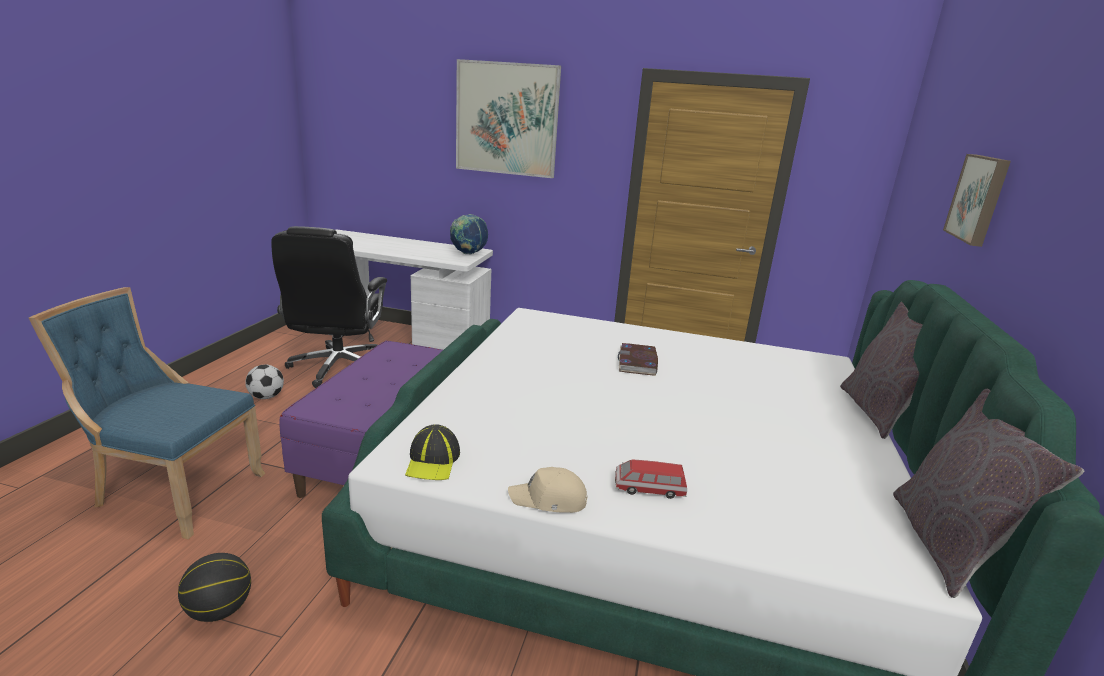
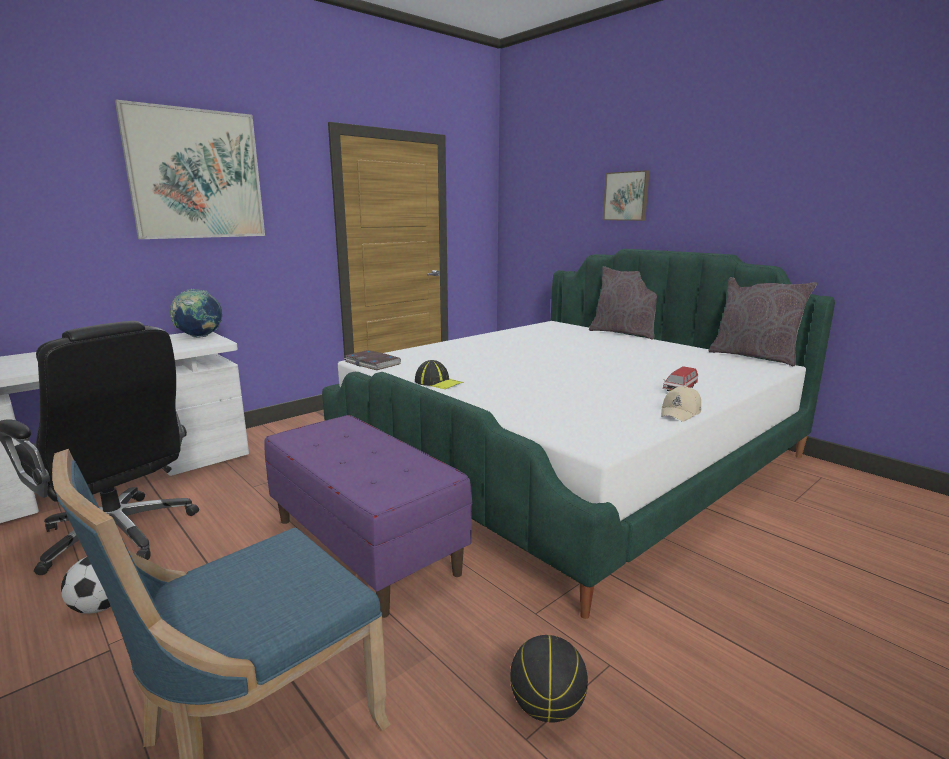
camera: 55 degrees left, 5 degrees down
cap [405,424,460,480] -> cap moved to [415,360,464,389]
book [618,343,658,376] -> book moved to [344,350,401,370]

